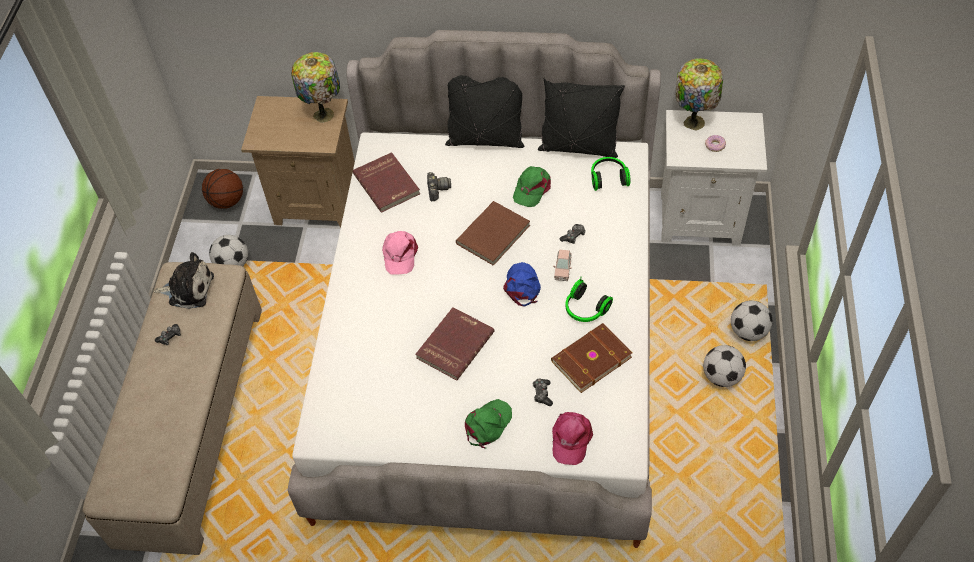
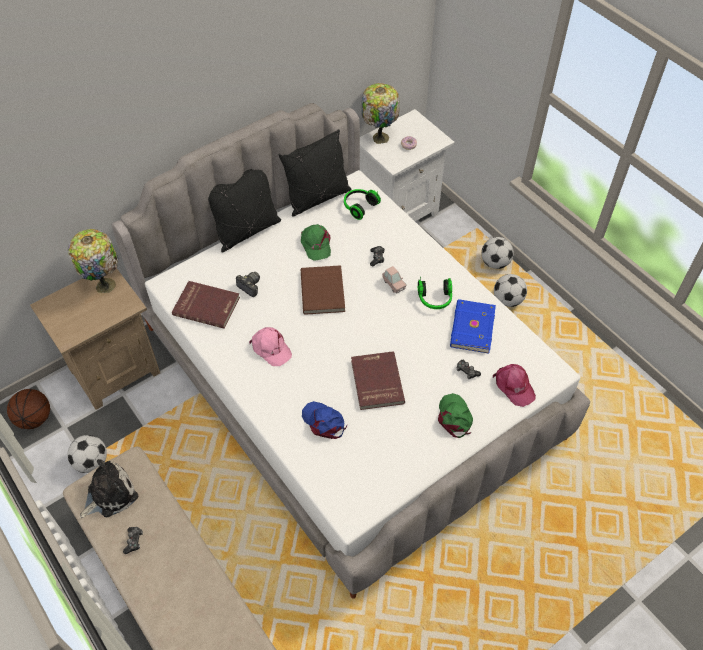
camera: 45 degrees left, 0 degrees up
blue cap [503,262,541,306] -> blue cap moved to [302,401,347,439]
brown book [551,323,632,393] -> blue book [450,299,496,354]

